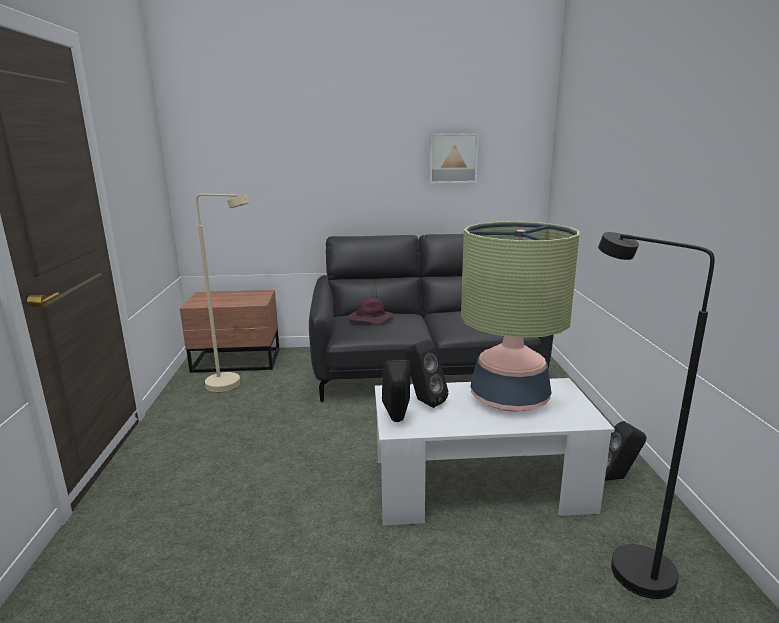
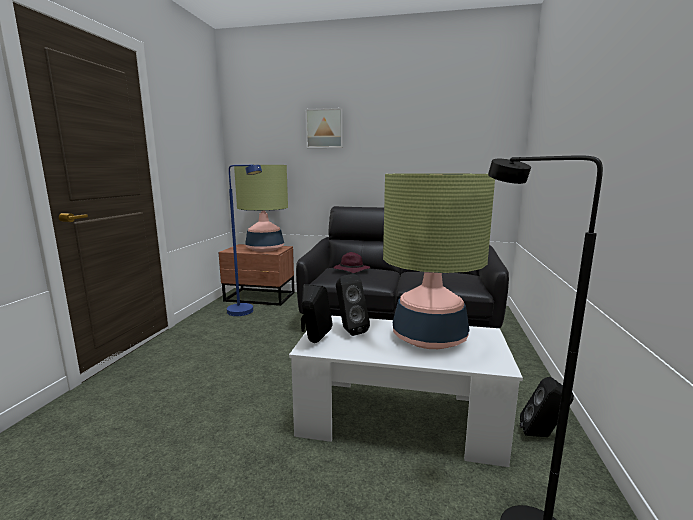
camera: 15 degrees right, 5 degrees down
beige floor lamp [196,194,250,392] -> blue floor lamp [227,164,262,316]
picture [429,133,479,183] -> picture moved to [305,108,343,148]
none -> table lamp [234,165,288,252]

